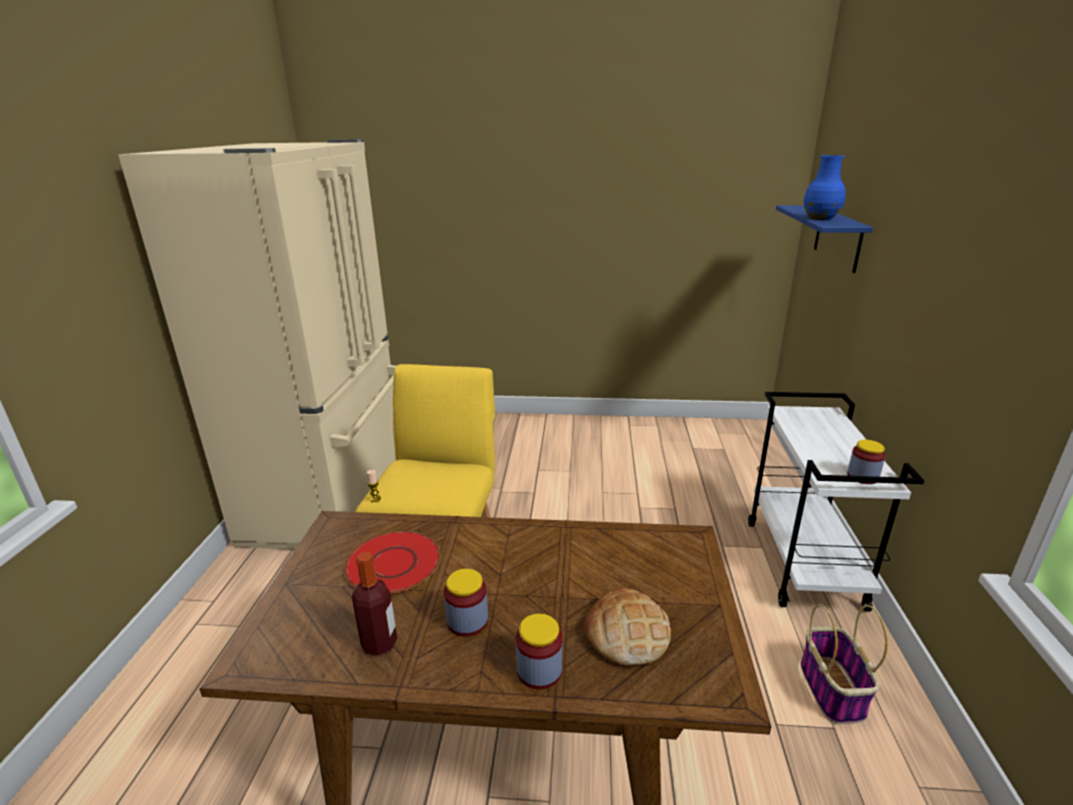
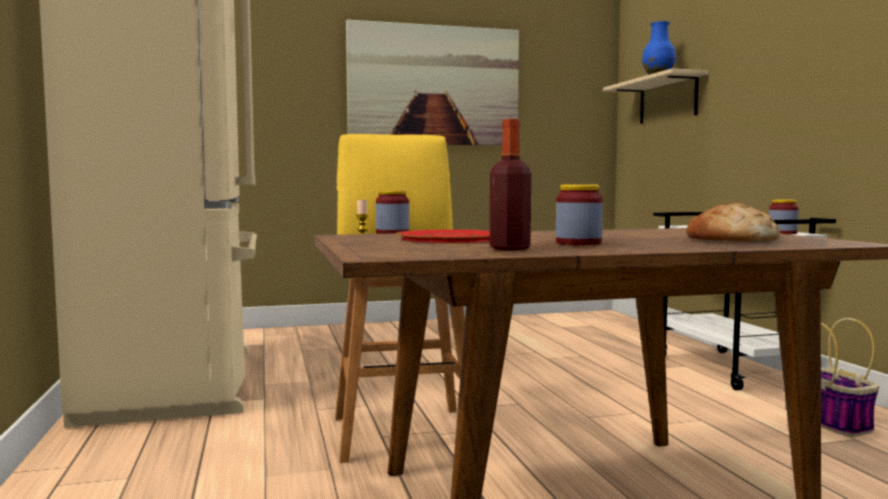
camera: 20 degrees left, 20 degrees down
jar [516,613,563,689] -> jar moved to [376,190,409,234]
blue shelf [776,205,873,273] -> beige shelf [603,68,708,124]
none -> picture [346,19,519,146]

